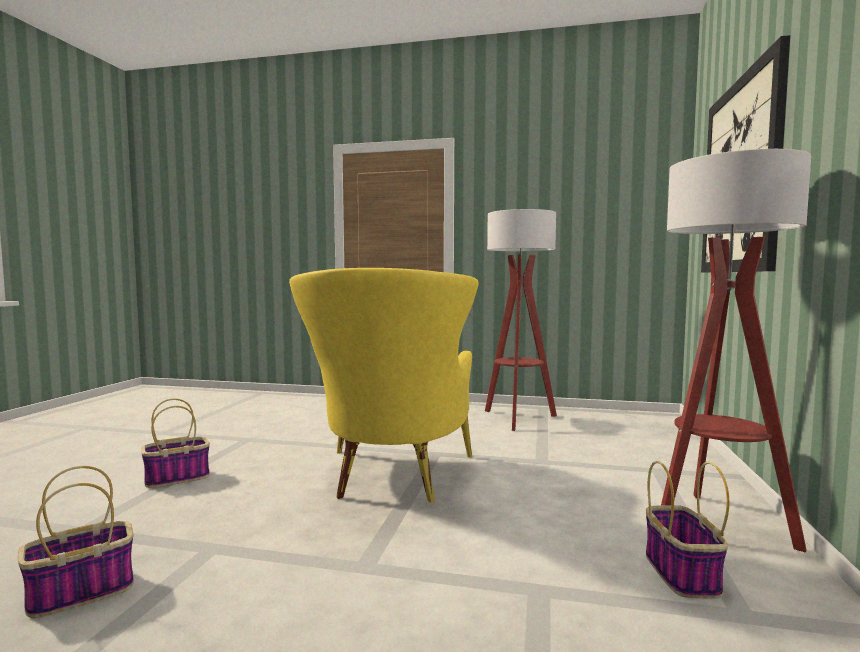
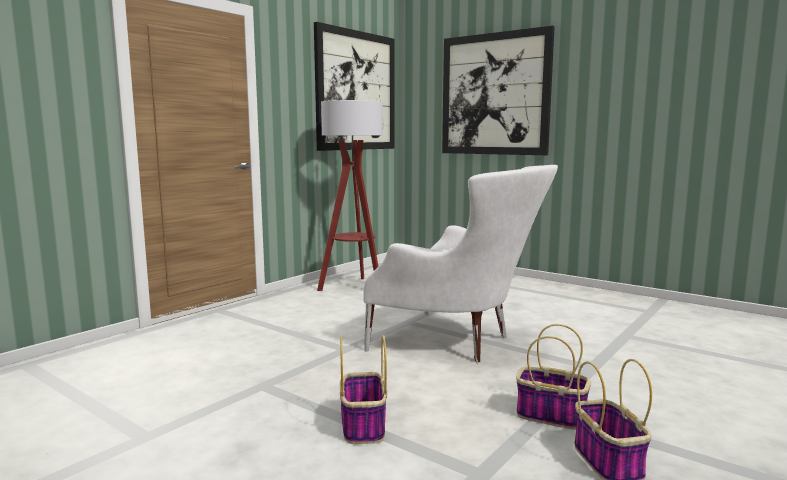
camera: 65 degrees left, 5 degrees up
yellow armchair [289,268,479,503] -> white armchair [363,165,558,362]
basket [646,461,729,598] -> basket moved to [516,324,591,430]
floor lamp [661,149,811,552] -> none
none -> picture [314,22,394,151]

